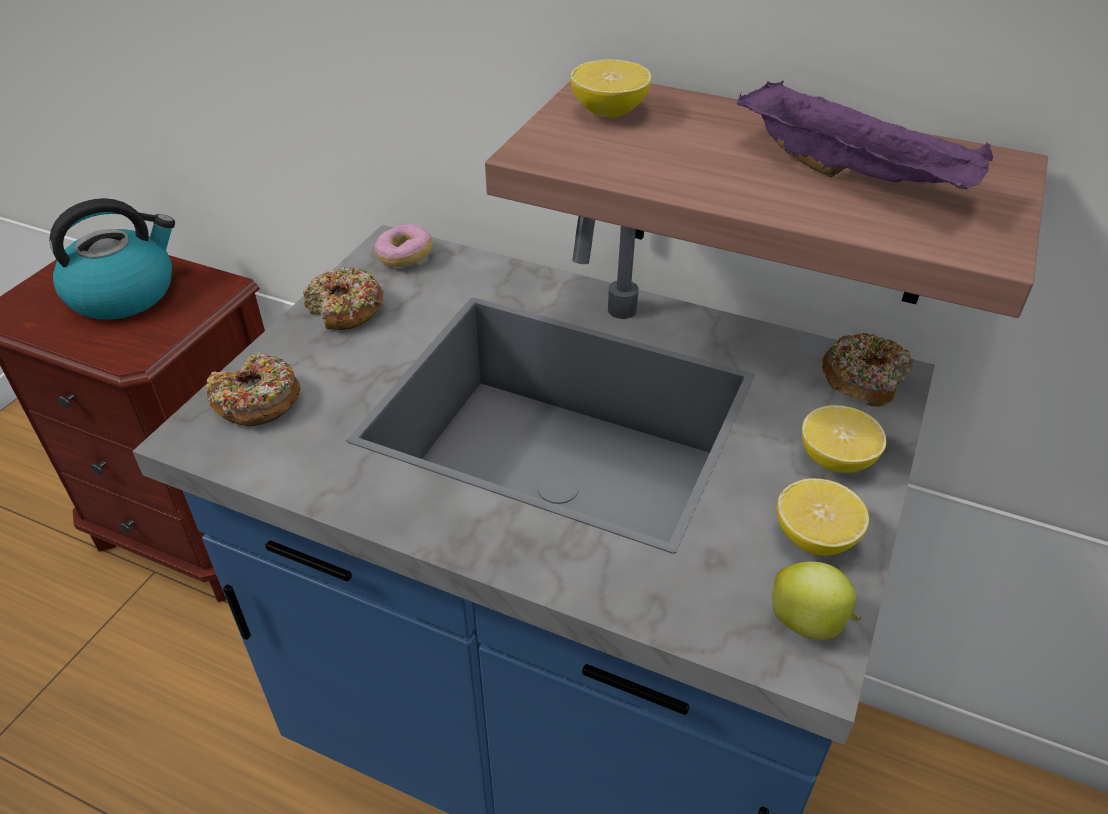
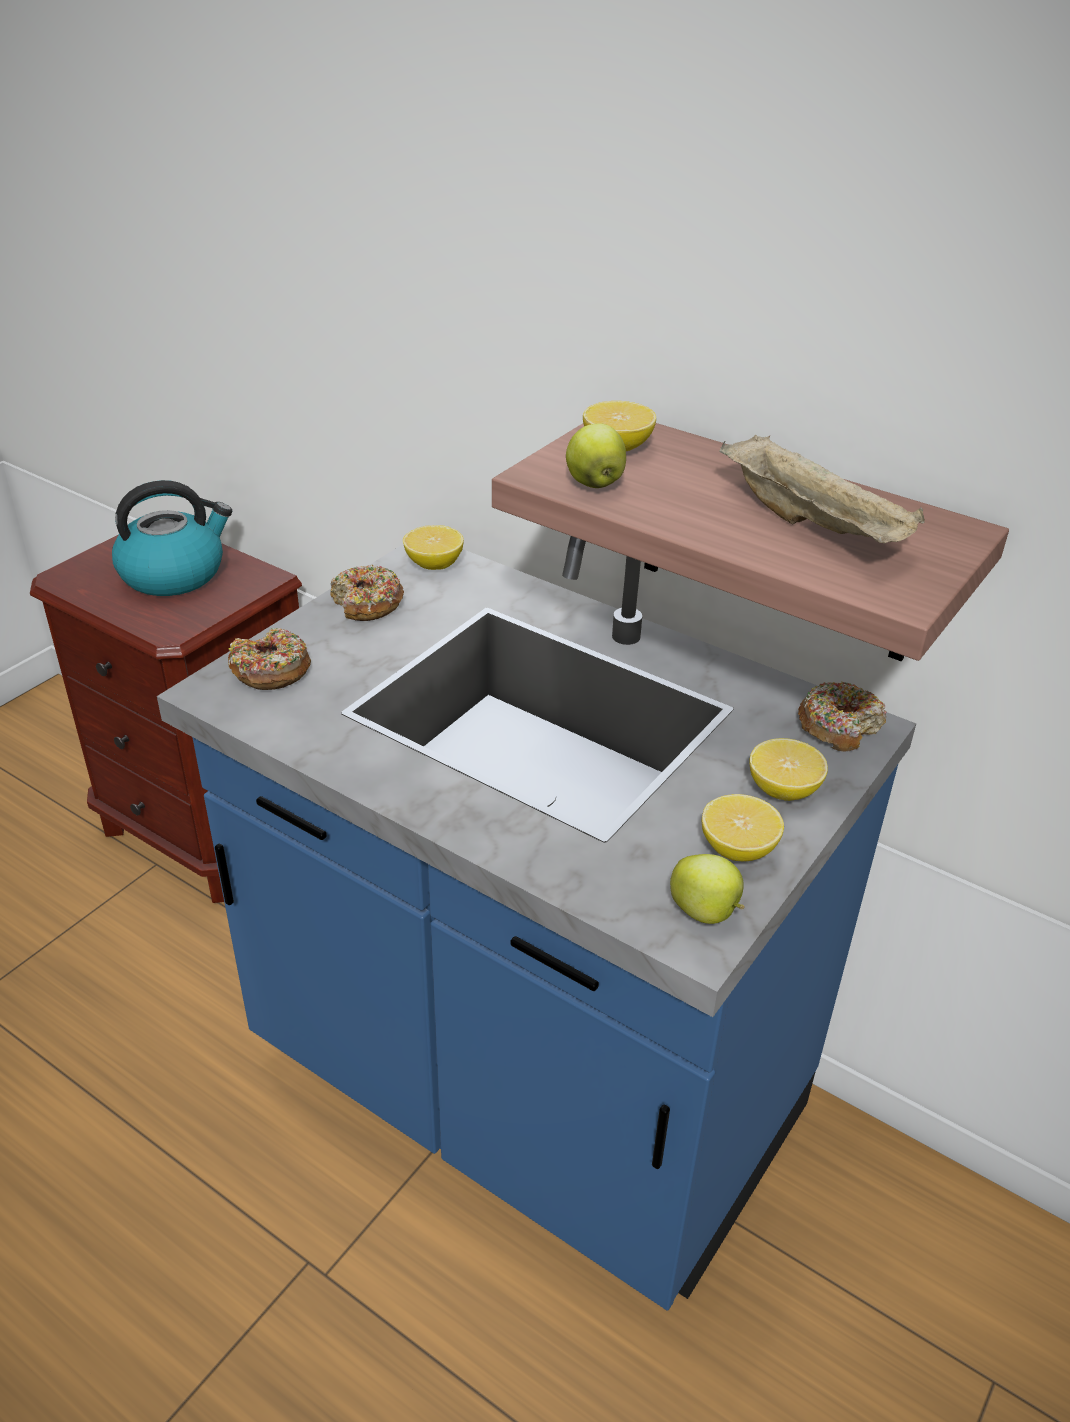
camera: 10 degrees right, 5 degrees down
donut [375,224,433,267] -> lemon [403,525,464,570]
purple tray [737,80,993,189] -> beige tray [719,435,925,544]
none -> apple [566,423,626,488]

